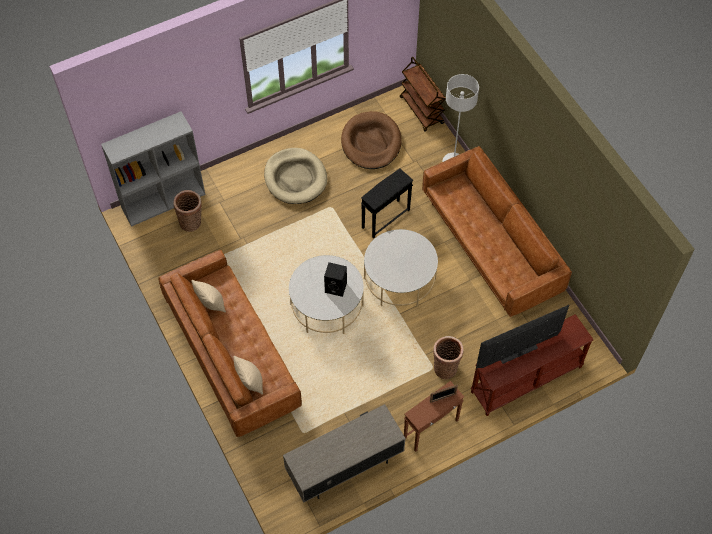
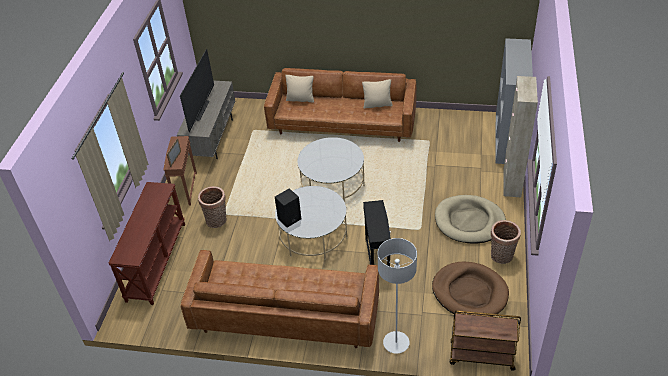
camera: 130 degrees right, 15 degrees down
basket [174,190,202,232] -> basket moved to [491,220,521,264]
black speaker [324,262,347,297] -> black speaker moved to [275,188,301,228]
television [476,305,569,369] -> television moved to [180,49,214,132]
none -> beige cabinet [503,76,538,197]

